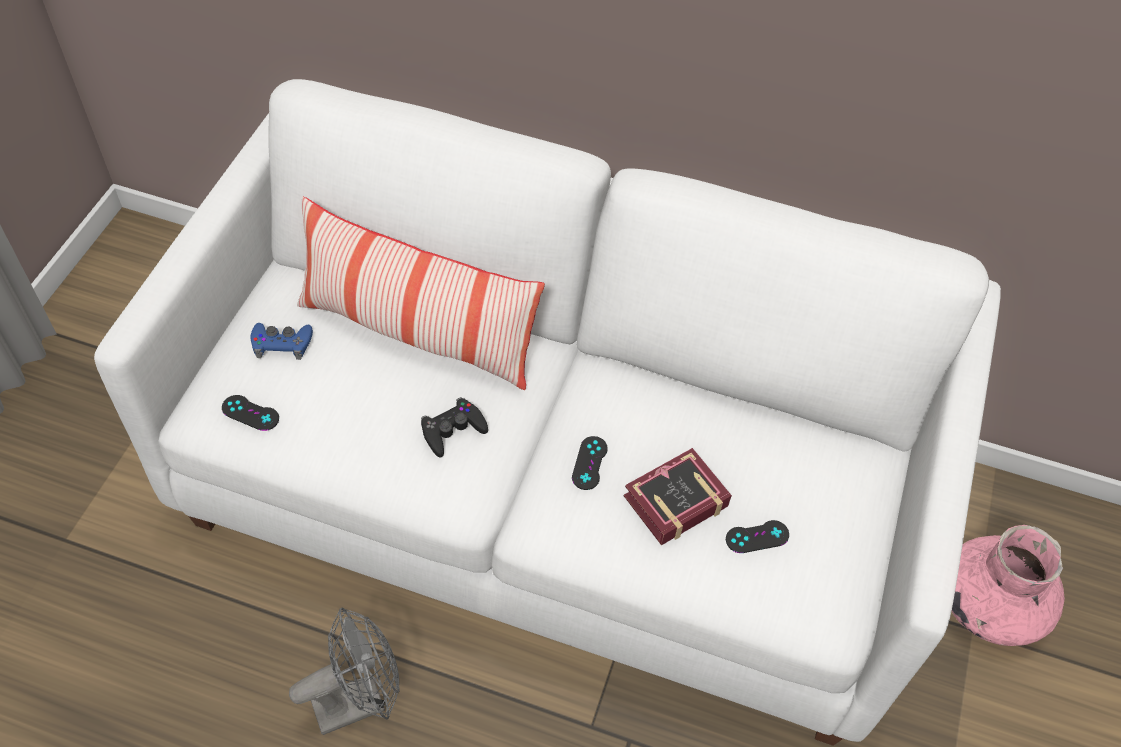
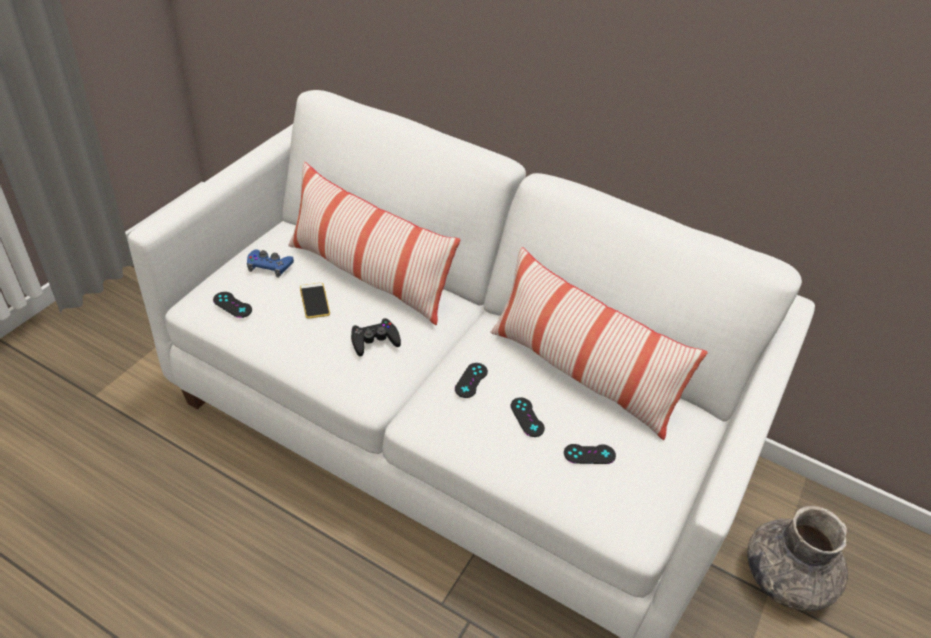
camera: 10 degrees right, 10 degrees down
grey fan [289,607,400,735] -> none
book [624,448,732,545] -> black game controller [511,397,545,437]
pink vase [951,525,1065,646] -> grey vase [747,506,848,611]
none -> phone [300,283,330,319]
none -> pillow [490,247,708,440]

